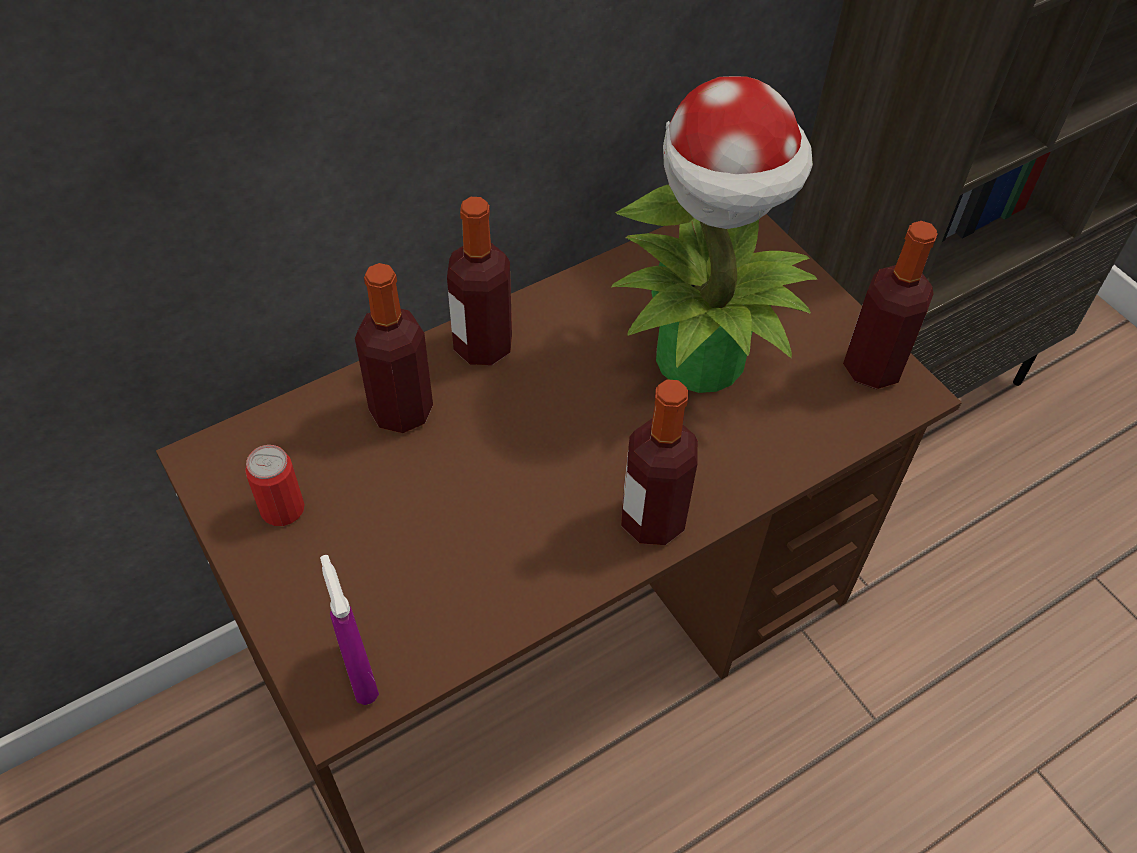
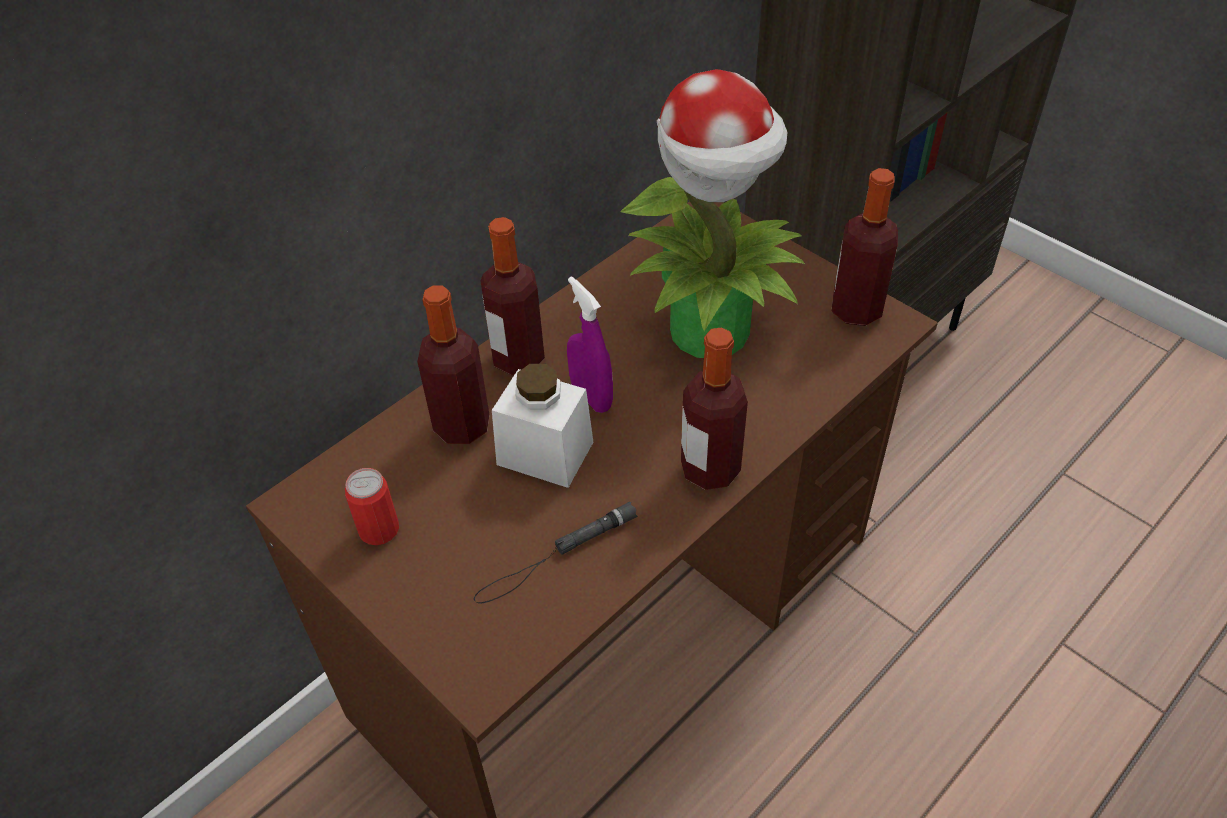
camera: 10 degrees left, 5 degrees down
purple spray bottle [320,555,379,705] -> purple spray bottle moved to [567,276,613,413]
none -> black flashlight [474,502,637,604]
none -> white jar [492,364,593,488]

